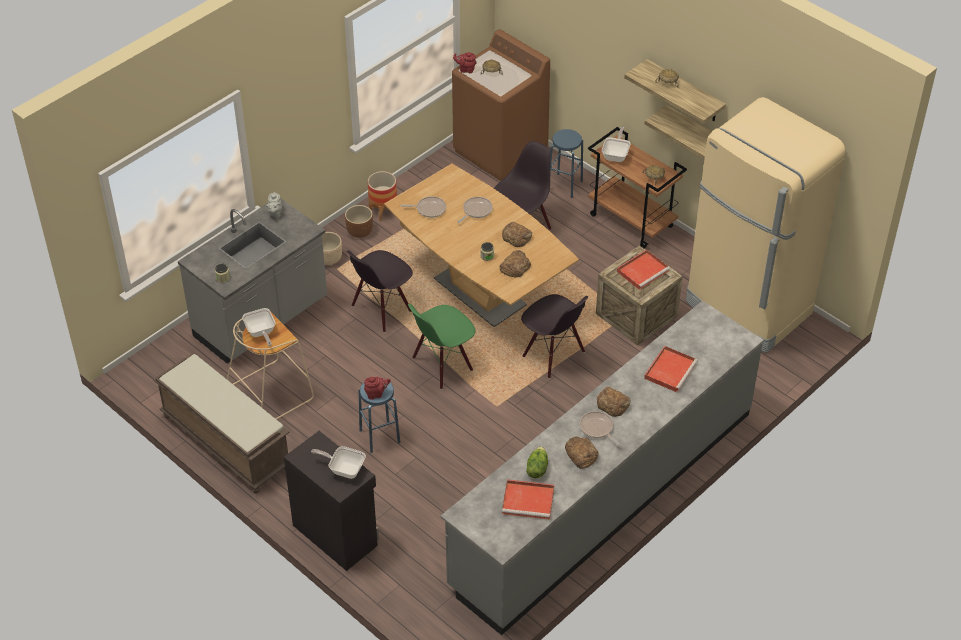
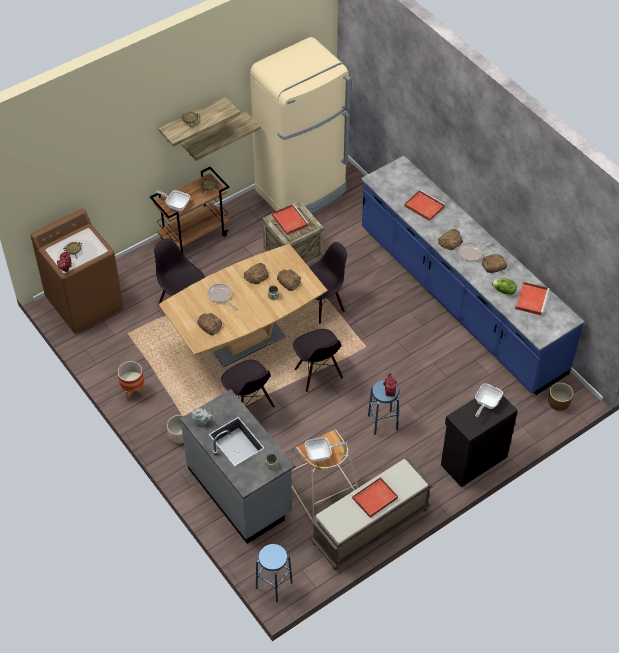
camera: 80 degrees left, 5 degrees up
brown planter [345,205,373,238] -> brown planter moved to [548,383,573,411]
frying pan [401,196,446,218] -> bread [197,313,222,335]
green chair [408,304,476,390] -> black chair [293,329,343,392]
grey counter [441,301,764,635] -> blue counter [361,156,585,395]
blue stool [550,129,583,198] -> blue stool moved to [256,544,293,602]
none -> red tray [351,477,398,518]

